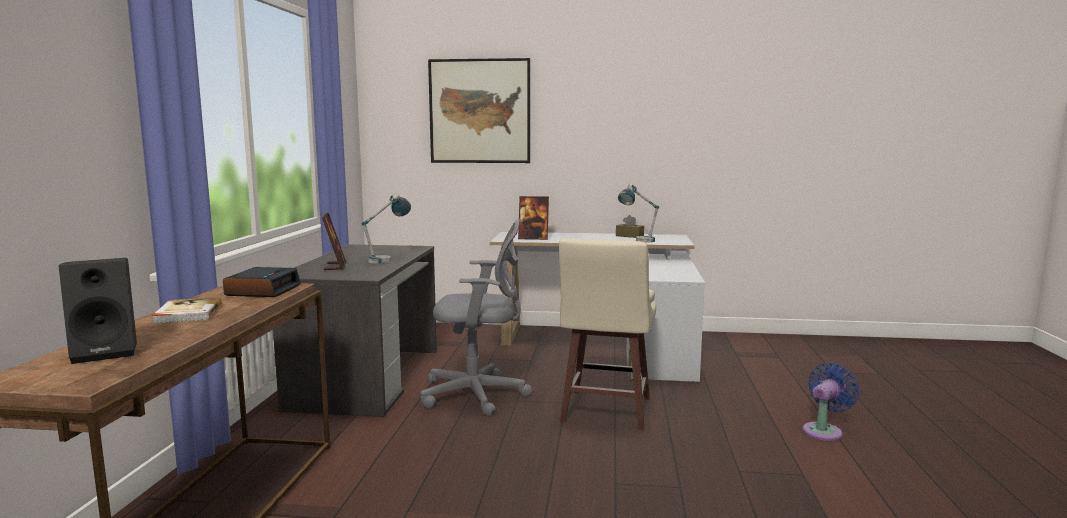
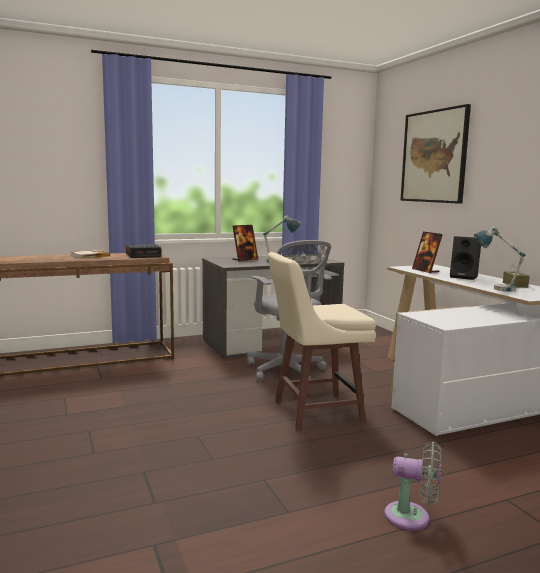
camera: 60 degrees right, 0 degrees up
black speaker [59,258,137,364] -> black speaker moved to [450,236,481,280]
blue fan [802,362,859,441] -> grey fan [384,441,442,530]

